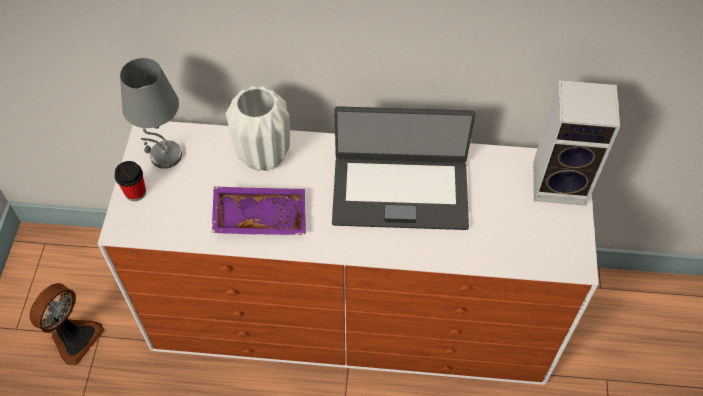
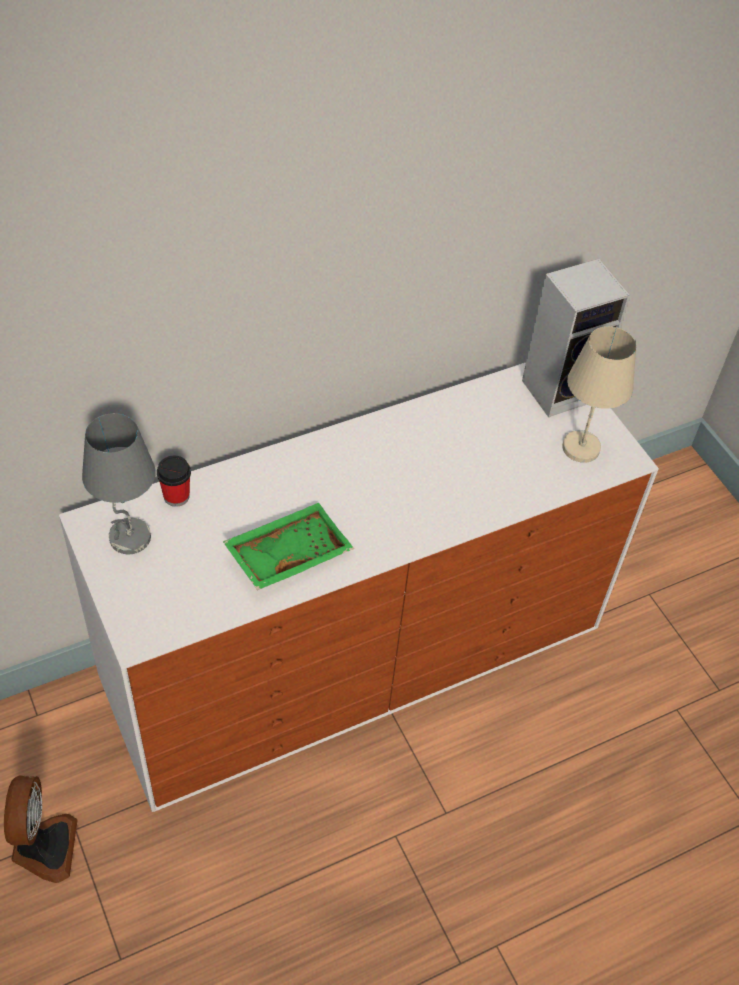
camera: 35 degrees left, 5 degrees down
cup [114,161,146,201] -> cup moved to [157,456,191,507]
purple tray [212,186,306,235] -> green tray [223,503,354,590]
white vase [226,86,290,171] -> none
laptop [332,106,475,230] -> none
none -> beige table lamp [562,326,636,463]

